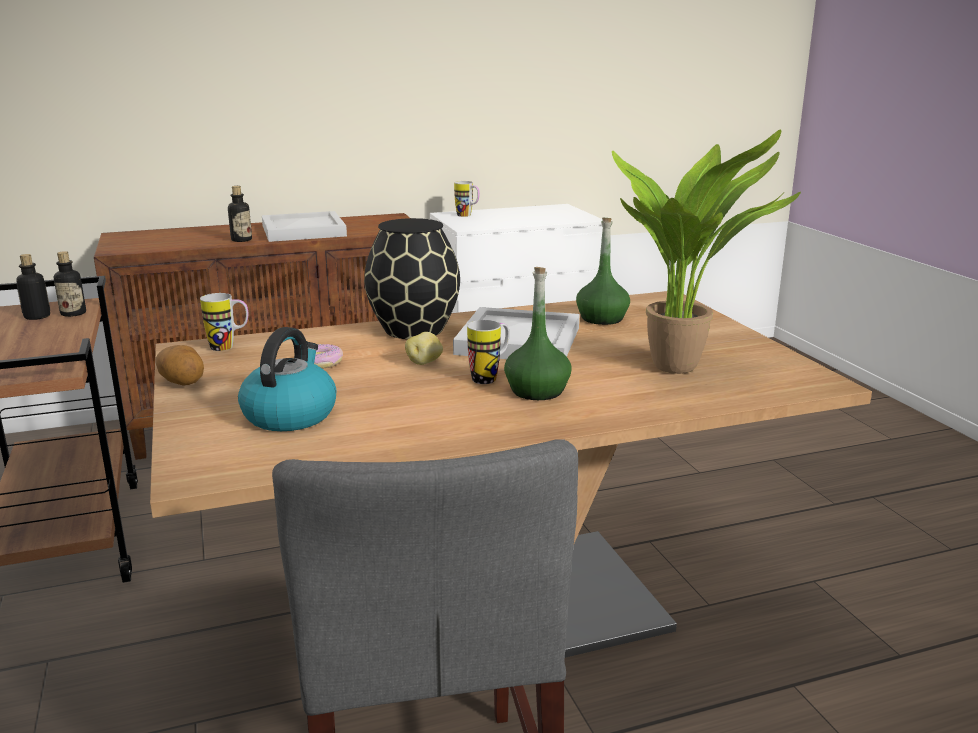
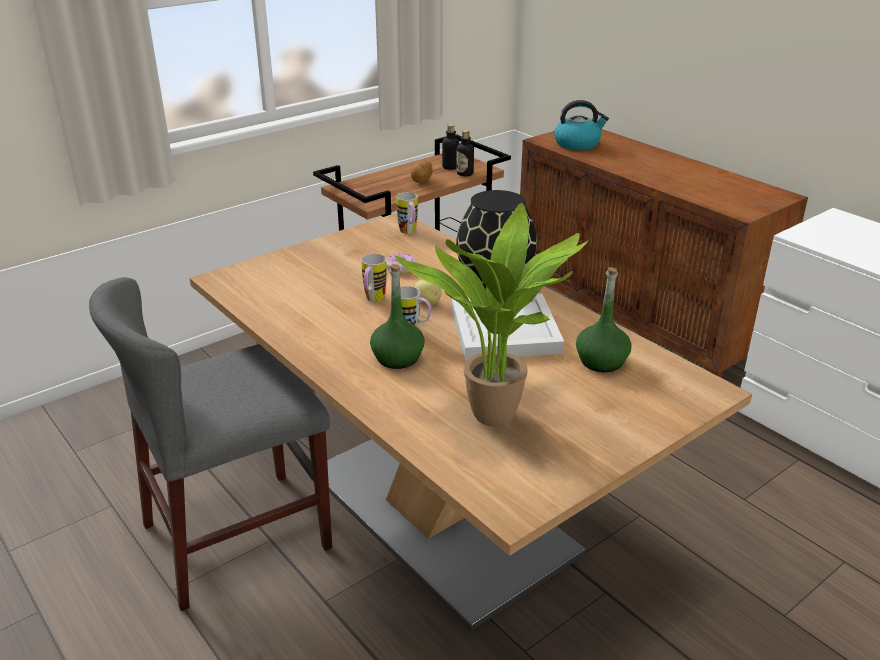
camera: 70 degrees right, 10 degrees up
potato [156,345,204,386] -> potato moved to [410,160,432,183]
bottle [228,186,252,242] -> none
kettle [238,327,336,431] -> kettle moved to [554,100,609,150]
white tray [262,211,347,242] -> none
mug [454,181,480,217] -> mug moved to [361,254,387,302]

